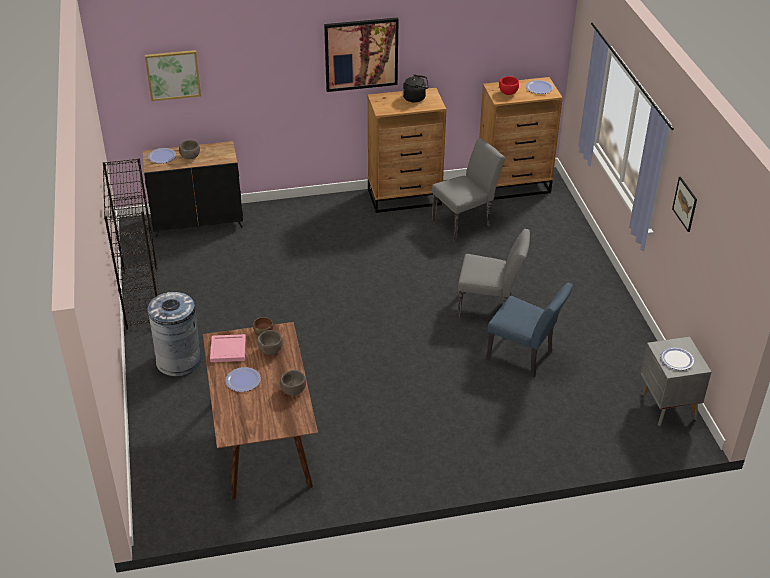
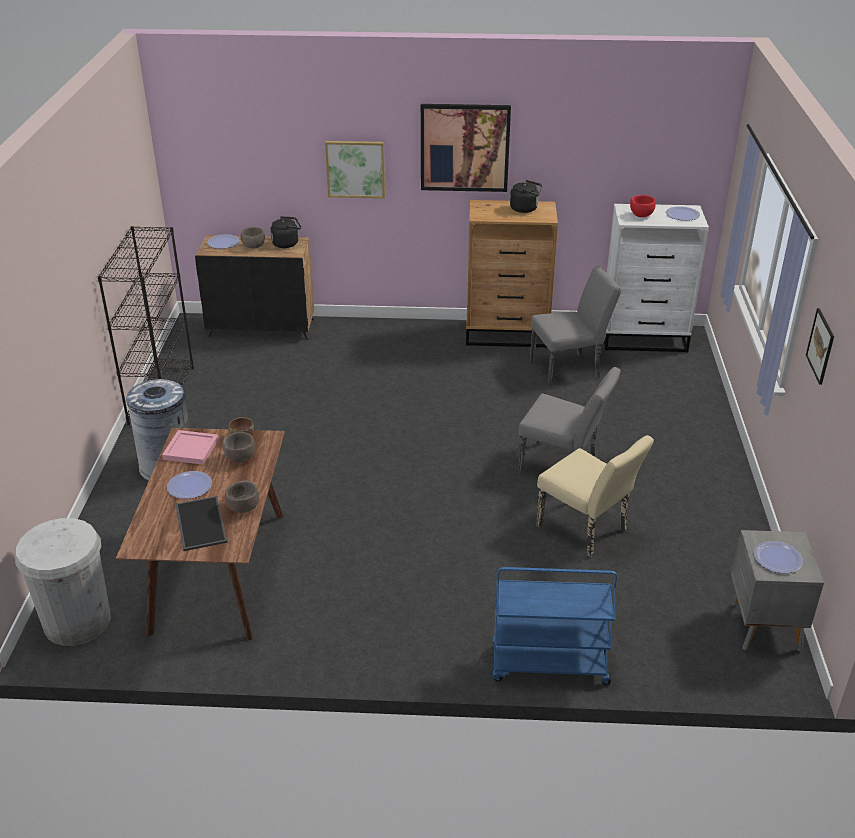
camera: 15 degrees right, 5 degrees down
picture [145,50,201,101] -> picture moved to [325,141,385,199]
brown dresser [479,77,563,200] -> white dresser [604,204,709,352]
blue chair [486,283,573,377] -> beige chair [536,435,654,557]
none -> white trash can [15,518,111,646]
none -> tray [175,496,228,551]
none -> black kettle [270,216,301,248]
none -> blue cart [492,567,617,685]

